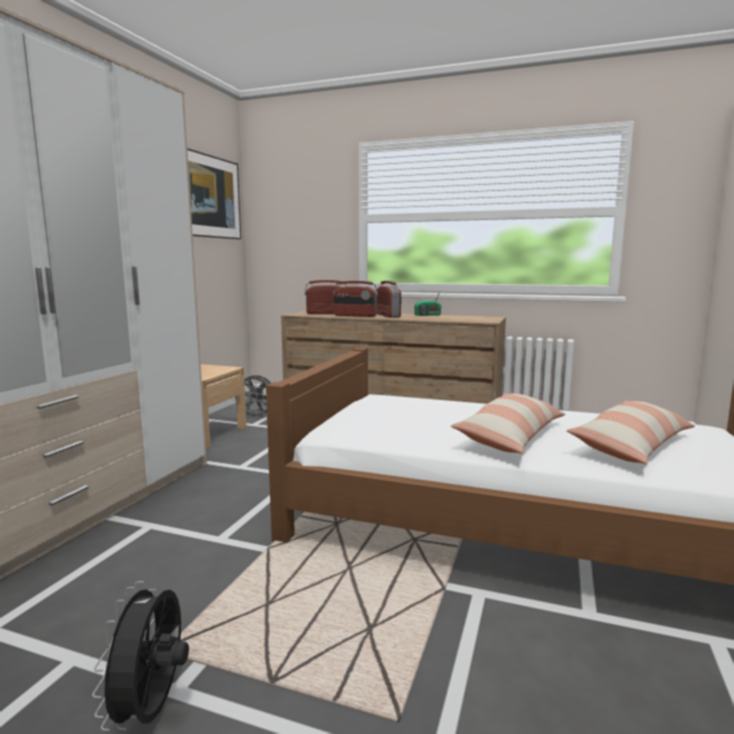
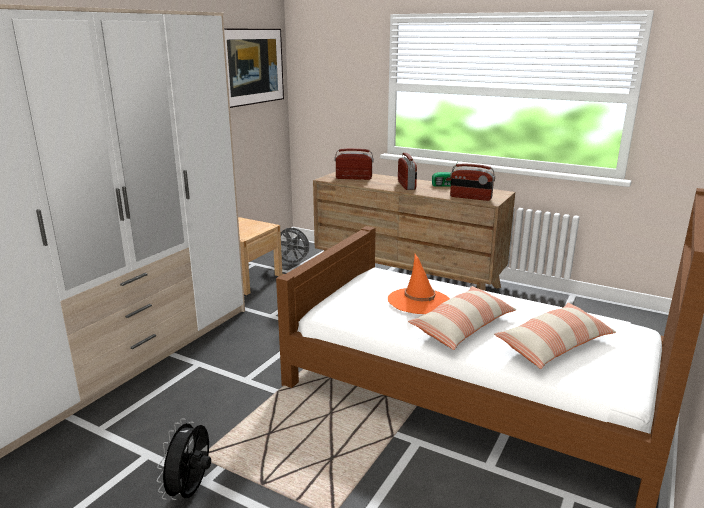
camera: 10 degrees right, 10 degrees up
radio [333,281,378,317] -> radio moved to [450,164,495,201]
none -> orange hat [388,254,450,314]

